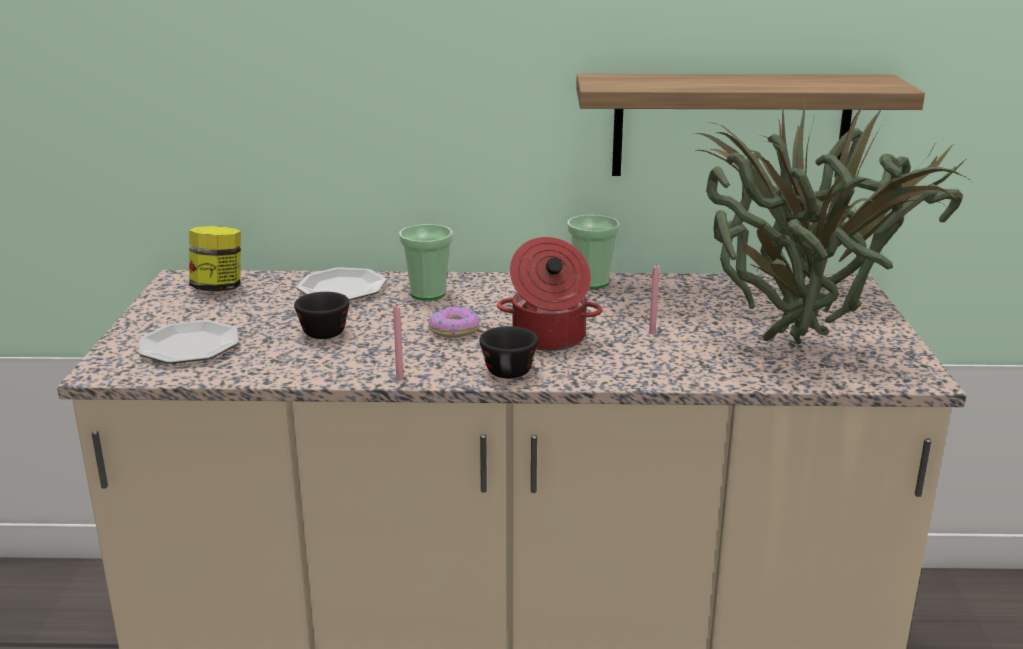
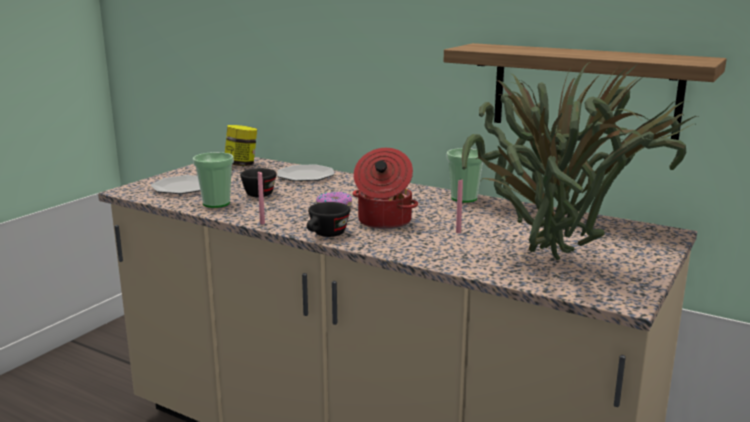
camera: 30 degrees right, 5 degrees down
cup [399,224,452,300] -> cup moved to [193,152,234,208]

